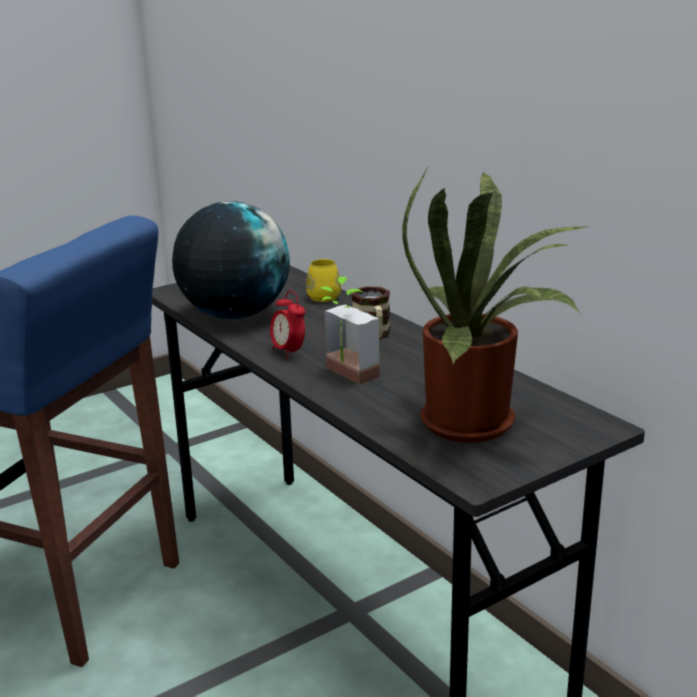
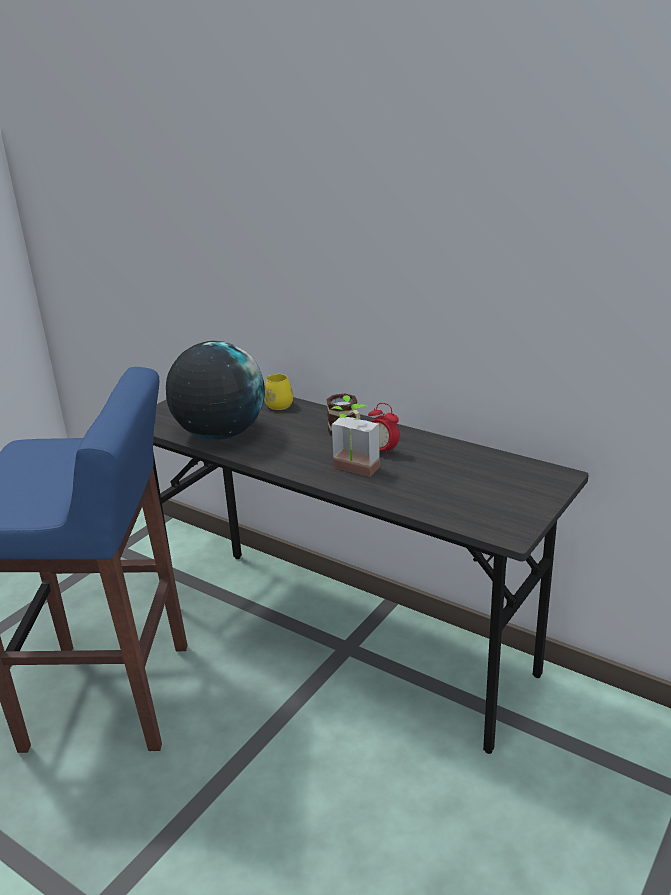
camera: 20 degrees left, 5 degrees up
alarm clock [270,290,306,359] -> alarm clock moved to [368,403,400,457]
potted plant [402,166,586,443] -> none

